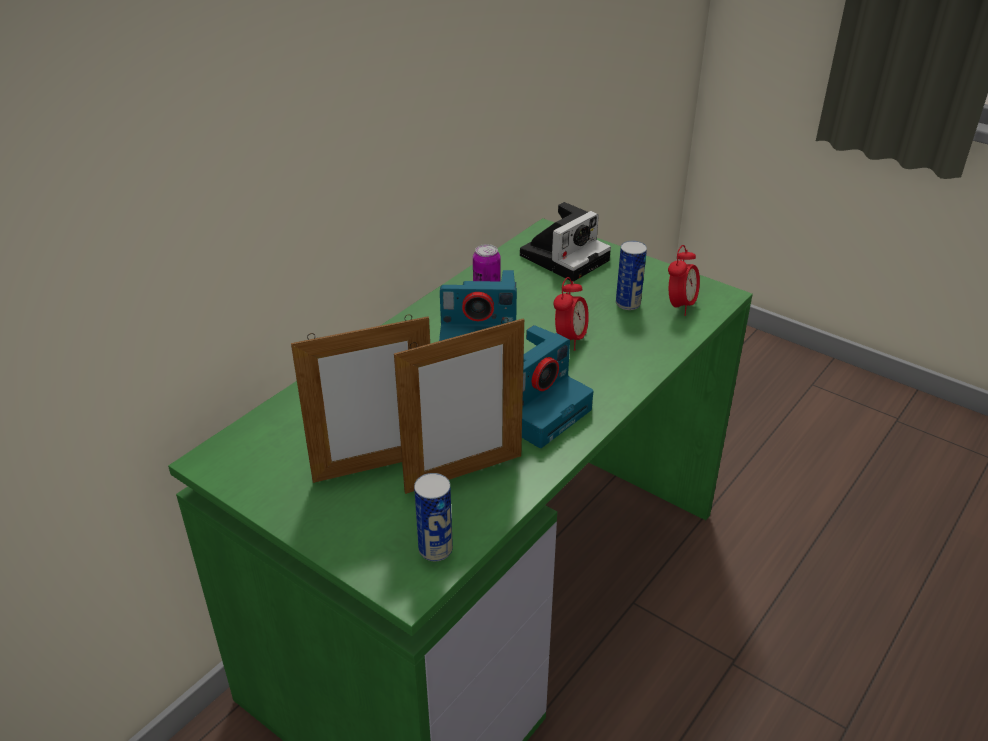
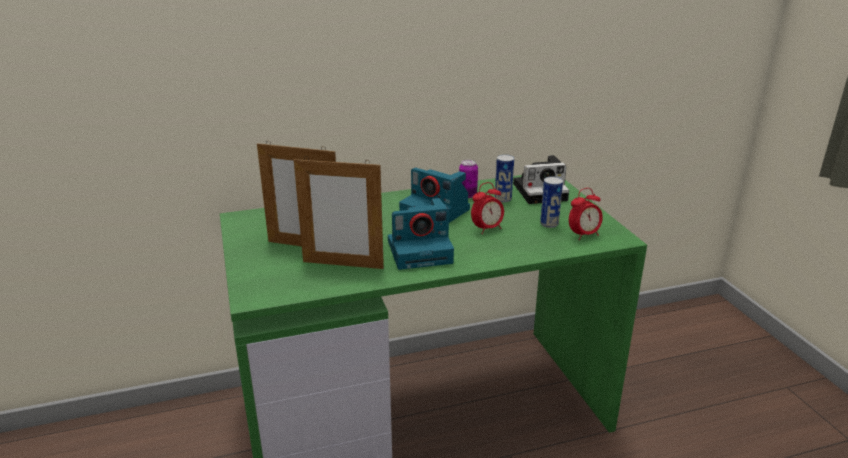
camera: 35 degrees right, 10 degrees down
can [414,473,453,561] -> can moved to [495,155,514,202]

